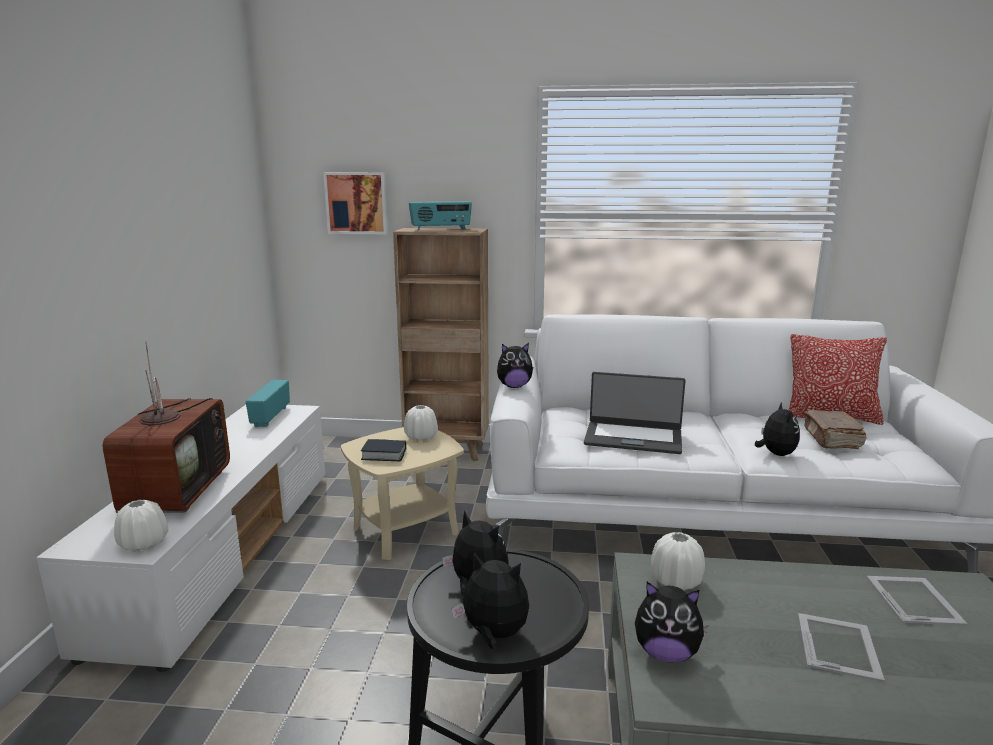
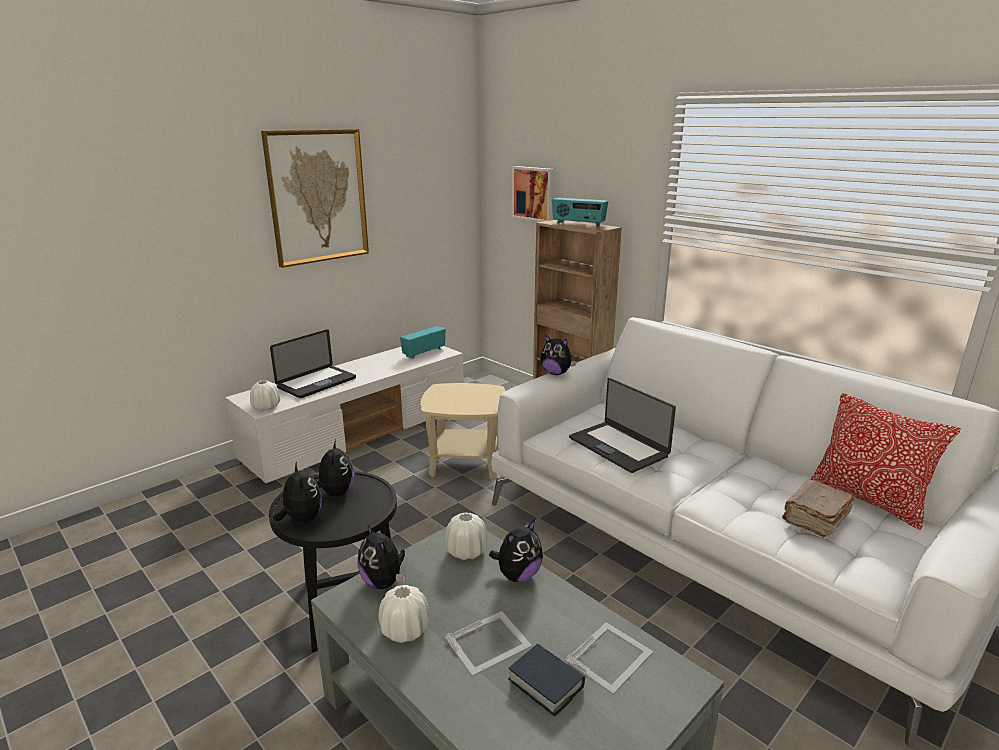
camera: 40 degrees right, 5 degrees up
television [103,341,230,513] -> laptop [270,329,356,398]
book [361,439,406,461] -> book moved to [508,643,585,716]
white vase [404,405,438,441] -> white vase moved to [378,585,429,643]
plush toy [755,402,800,456] -> plush toy moved to [489,519,543,582]
none -> picture [261,129,369,268]

